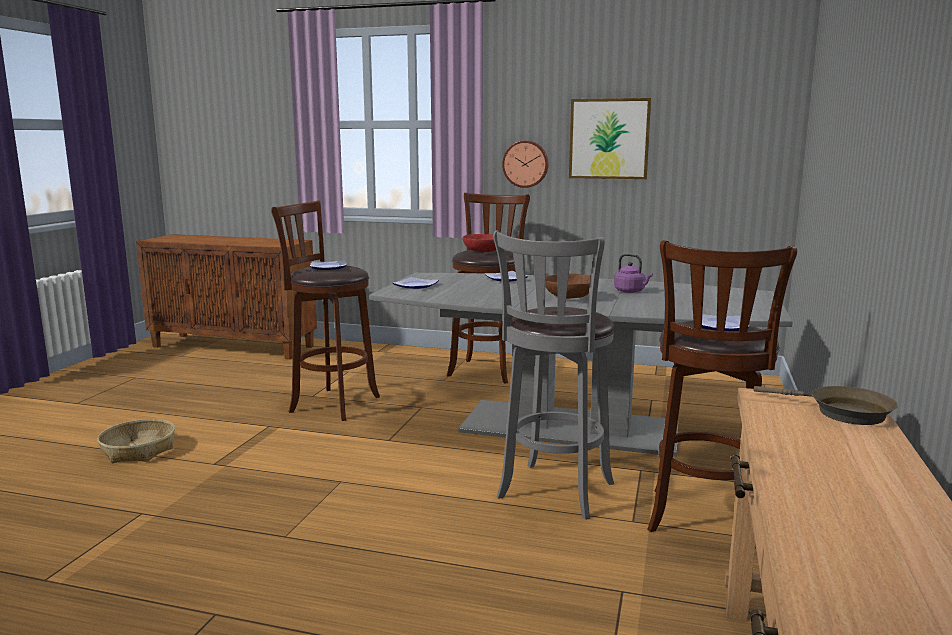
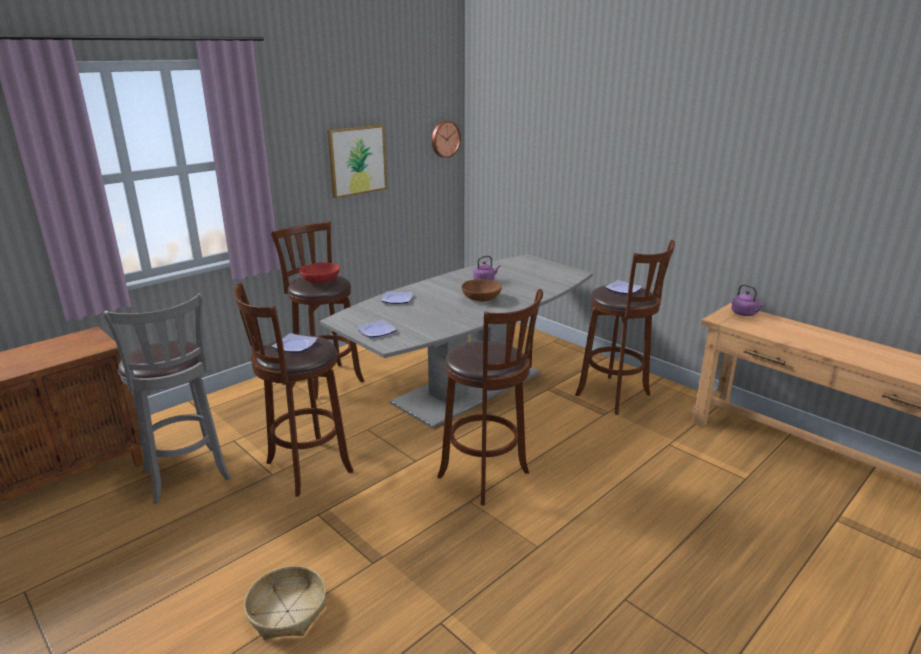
camera: 60 degrees left, 10 degrees up
grey stool [493,230,615,520] -> grey stool moved to [104,293,231,504]
wall clock [502,141,549,188] -> wall clock moved to [432,121,461,158]
brown frying pan [754,386,898,425] -> purple kettle [731,284,765,316]
none -> brown stool [437,289,543,505]

